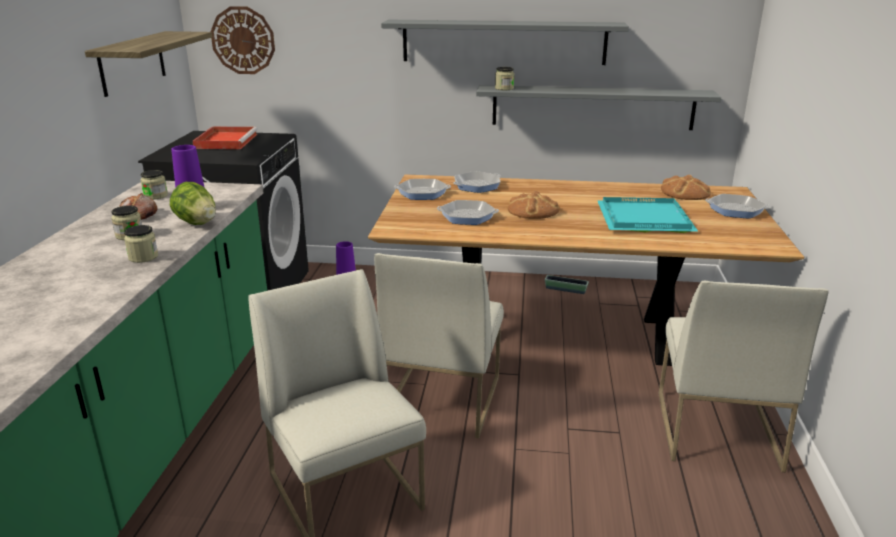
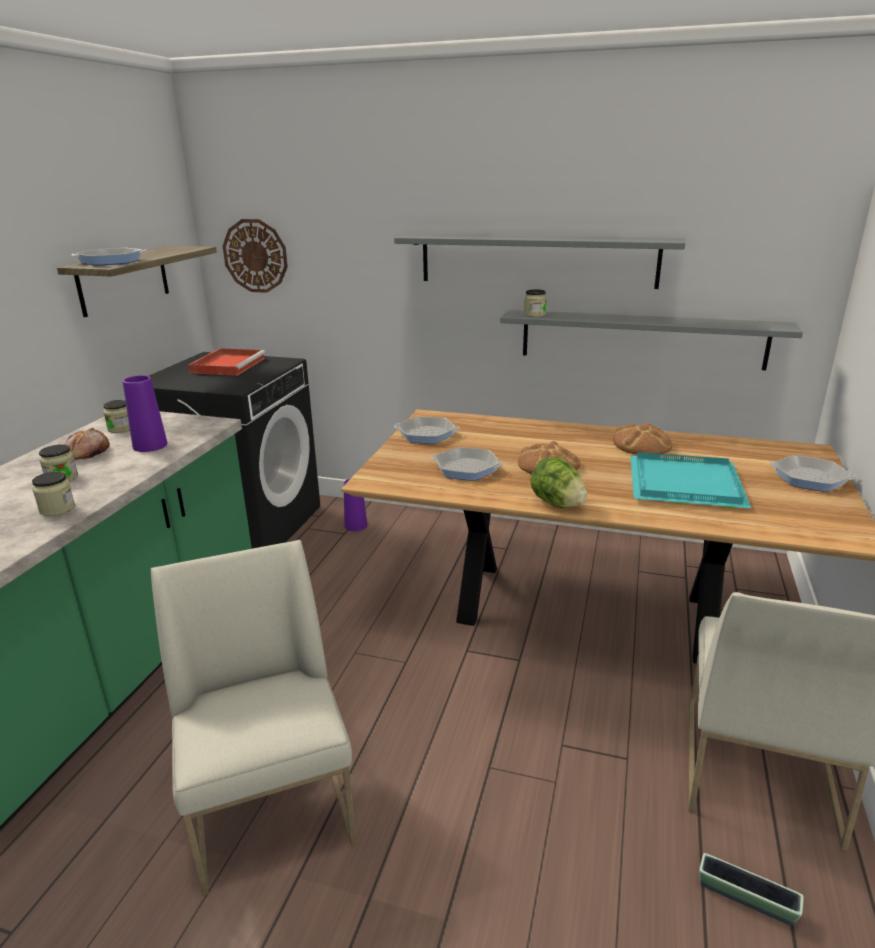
camera: 10 degrees right, 0 degrees up
lettuce [170,182,216,225] -> lettuce moved to [531,457,588,508]
white chair [374,253,504,439] -> none
frying pan [453,171,501,193] -> frying pan moved to [71,248,146,266]
planter [545,275,589,294] -> planter moved to [699,853,804,926]
bread [661,175,711,200] -> bread moved to [613,423,672,455]

